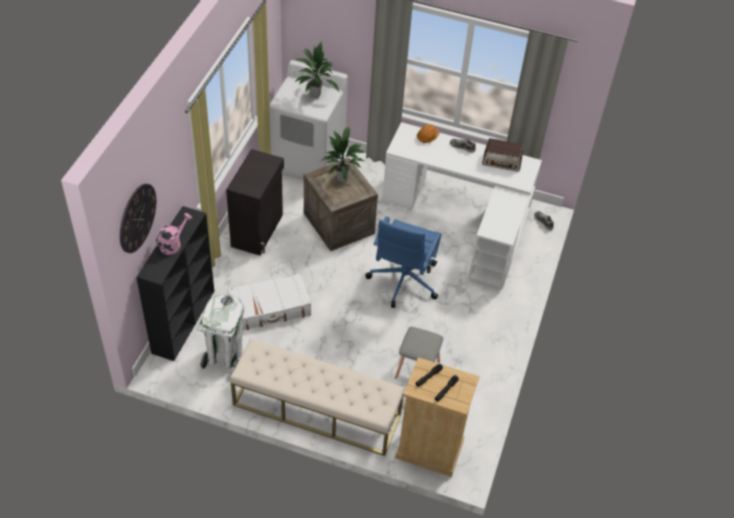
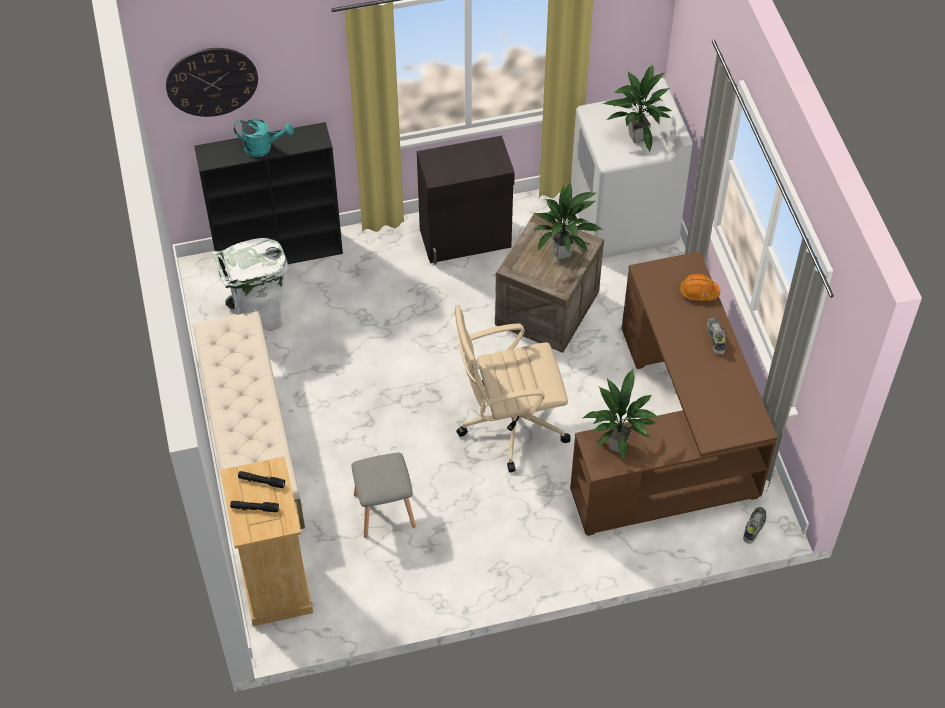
camera: 60 degrees right, 5 degrees up
pink watering can [156,213,192,255] -> turquoise watering can [234,119,294,157]
white suitcase [228,273,311,330] -> none
blue office chair [365,216,441,308] -> beige office chair [454,305,571,472]
white desk [382,122,542,289] -> brown desk [570,251,778,536]
radio [482,138,523,172] -> none
none -> potted plant [583,368,659,460]

